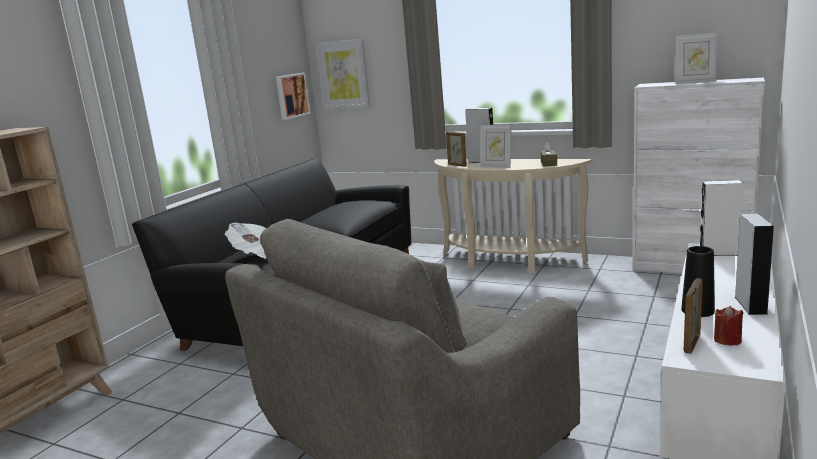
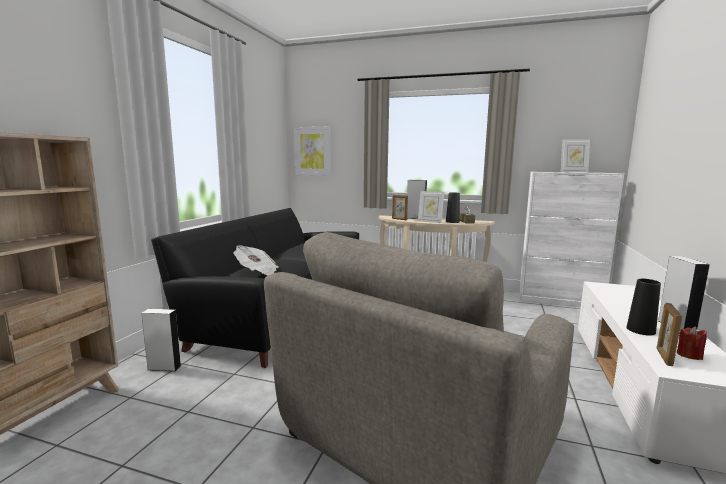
camera: 10 degrees left, 5 degrees down
picture [276,73,311,120] -> none
white speaker [700,180,744,256] -> white speaker moved to [141,309,182,371]
none -> black vase [446,192,460,223]

